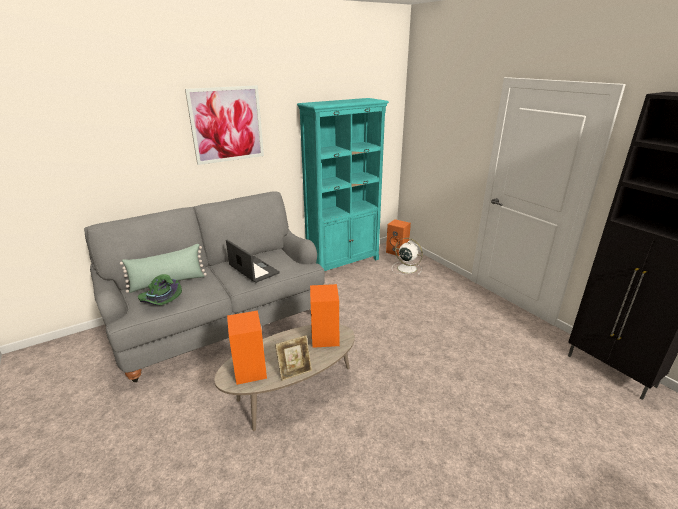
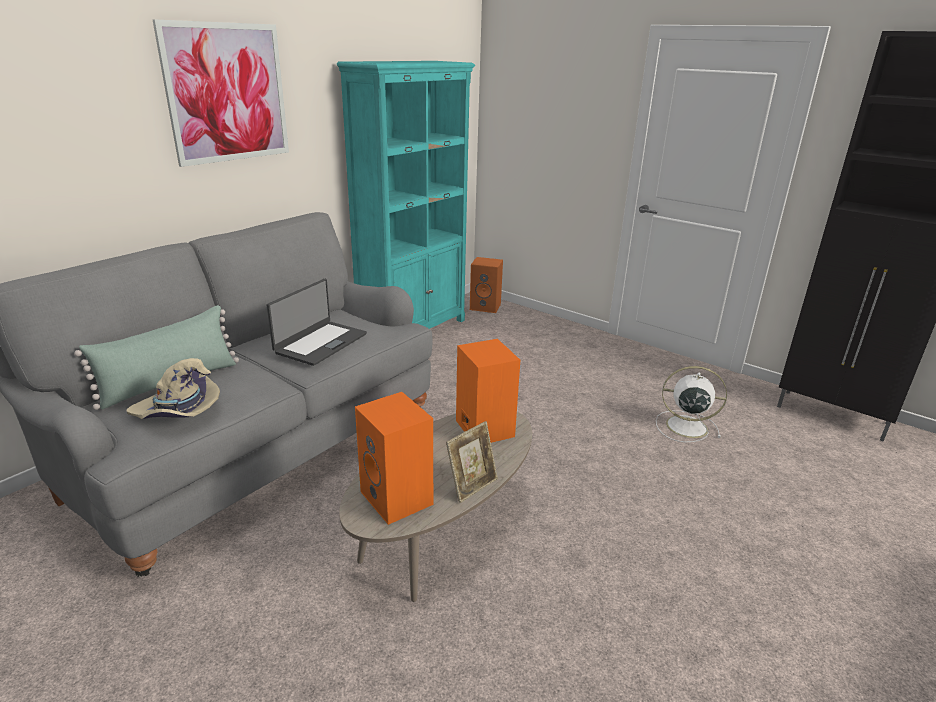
camera: 20 degrees left, 0 degrees up
green hat [138,274,182,305] -> beige hat [127,358,220,419]
laptop [226,240,280,283] -> laptop turned 90 degrees clockwise [267,279,367,366]
white fan [392,238,423,275] -> white fan moved to [656,366,727,442]

